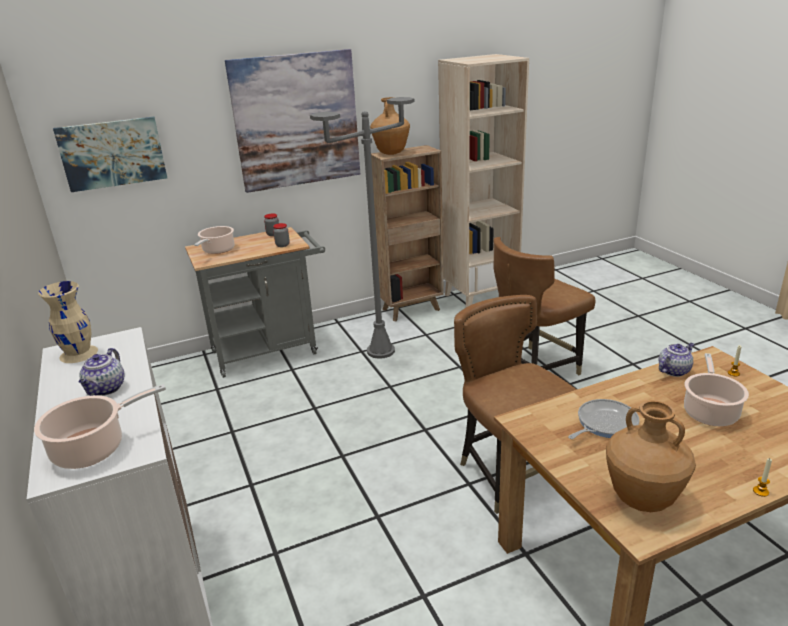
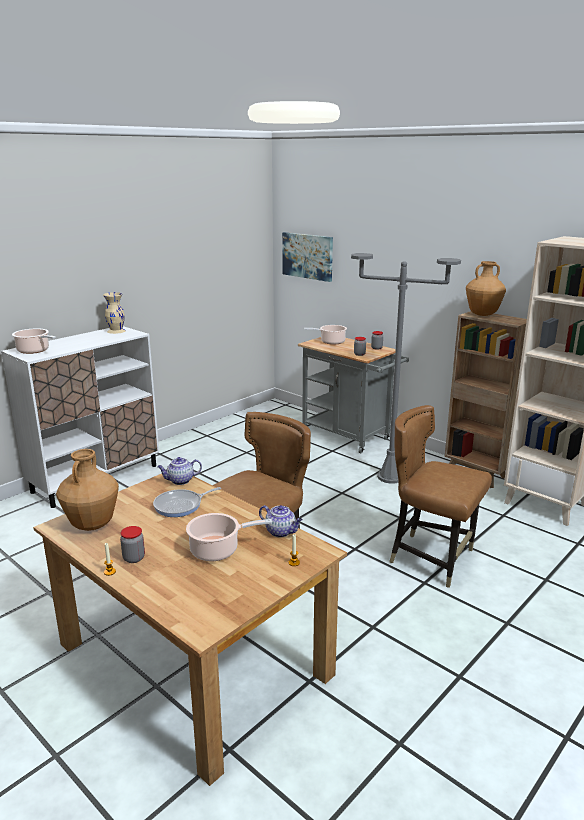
camera: 65 degrees right, 5 degrees down
teapot [79,348,125,396] -> teapot moved to [157,457,202,485]
picture [225,49,360,193] -> none
frying pan [568,399,639,439] -> frying pan turned 120 degrees clockwise [153,487,221,517]
none -> jar [120,526,145,563]

